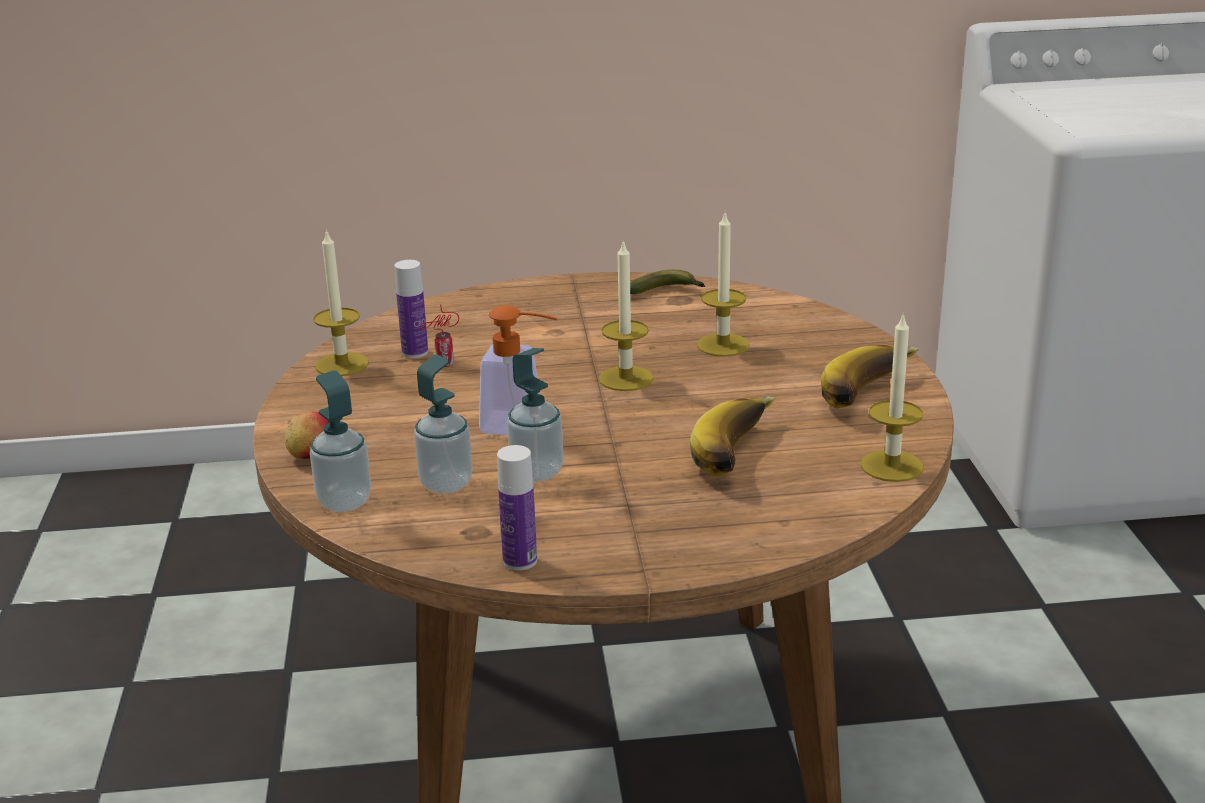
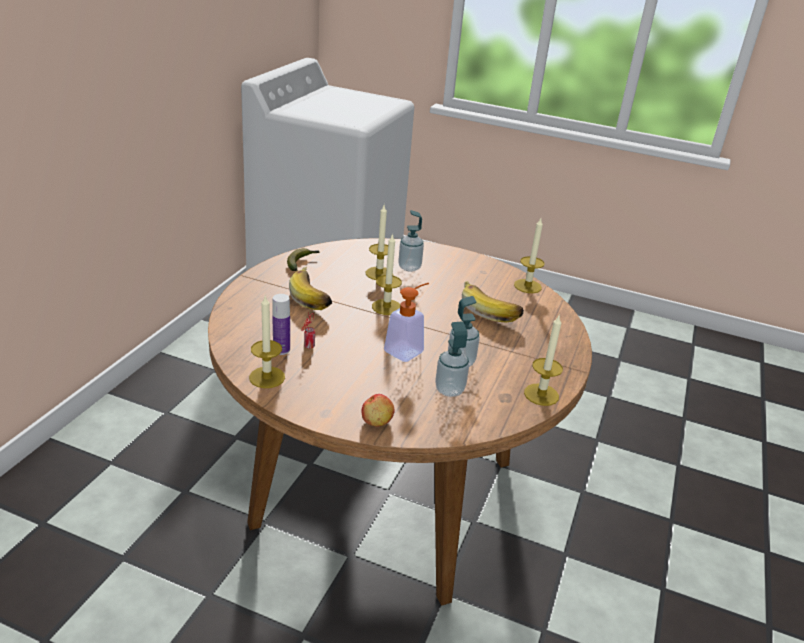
camera: 65 degrees left, 5 degrees up
soap dispenser [310,371,371,512] -> soap dispenser moved to [398,210,424,272]
bottle [497,445,537,570] -> candle [524,314,563,406]
banana [820,345,919,409] -> banana moved to [289,267,332,310]

